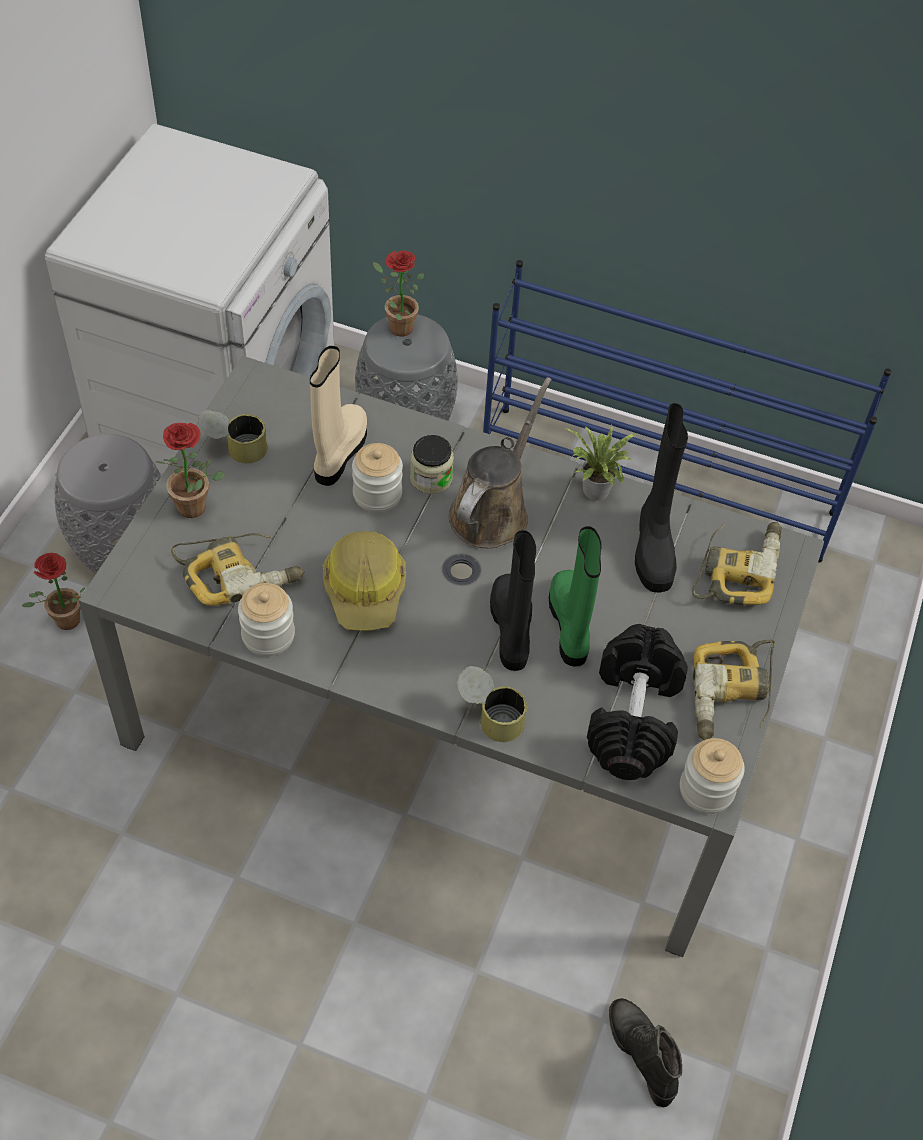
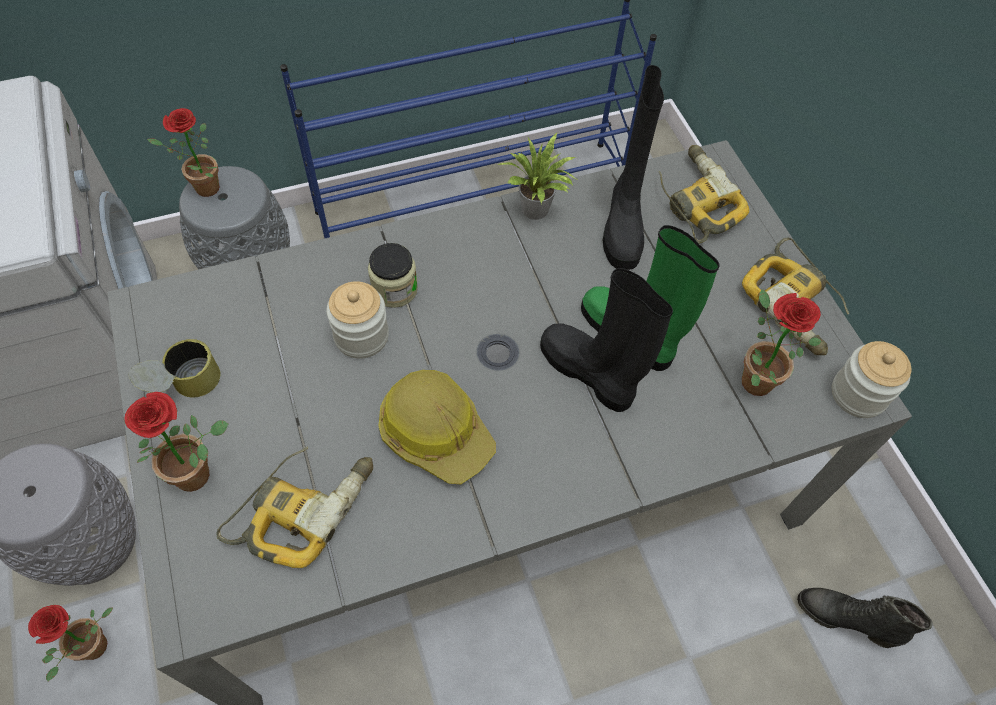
camera: 40 degrees left, 5 degrees up
jar [238,583,295,656] -> none
beige boot [310,346,367,486] -> none
brown watering can [449,377,552,549] -> none
can [457,666,527,742] -> none
black dumbbell [587,624,688,780] -> potted plant [742,289,822,396]
black boot [635,403,688,592] -> black boot turned 45 degrees clockwise [603,65,664,270]

